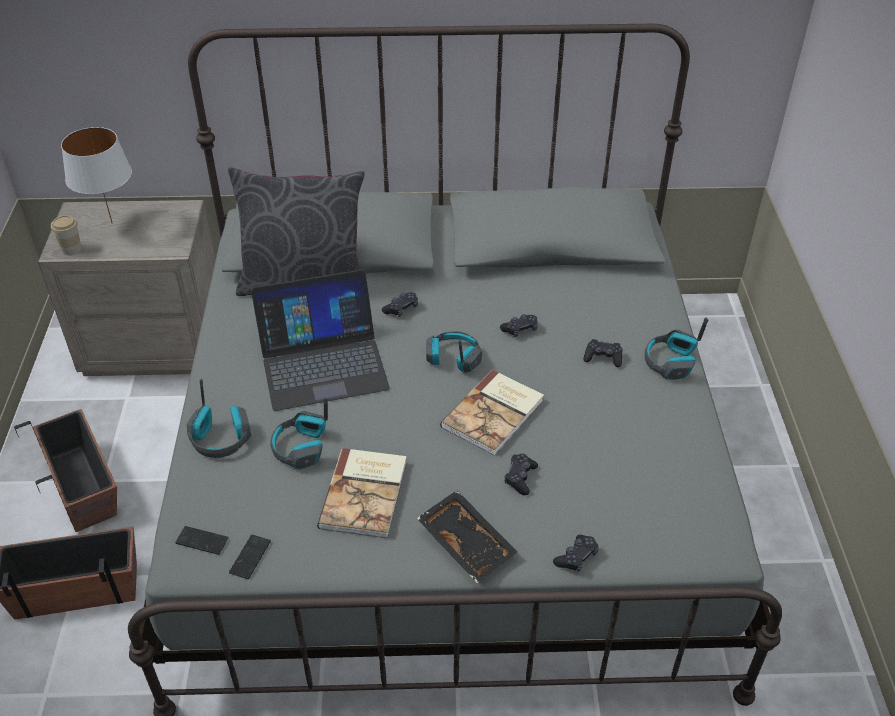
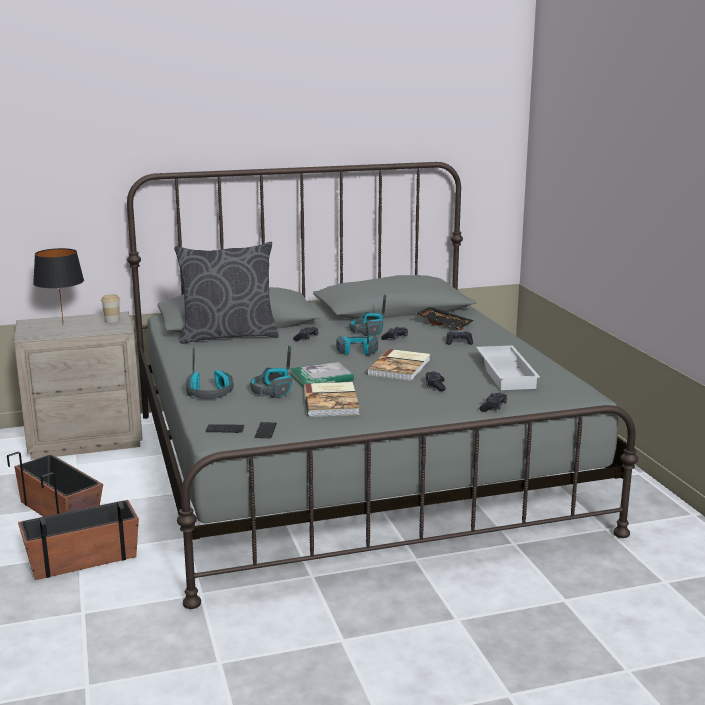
camera: 15 degrees left, 25 degrees down
cup [51,215,82,255] -> cup moved to [101,294,120,323]
white table lamp [61,127,132,224] -> black table lamp [33,248,84,325]
laptop [251,269,390,411] -> none
black tray [417,490,517,583] -> black tray moved to [416,307,474,330]
headphones [645,317,709,380] -> headphones moved to [349,294,386,336]
none -> book [290,362,354,387]
none -> white tray [476,345,540,390]

